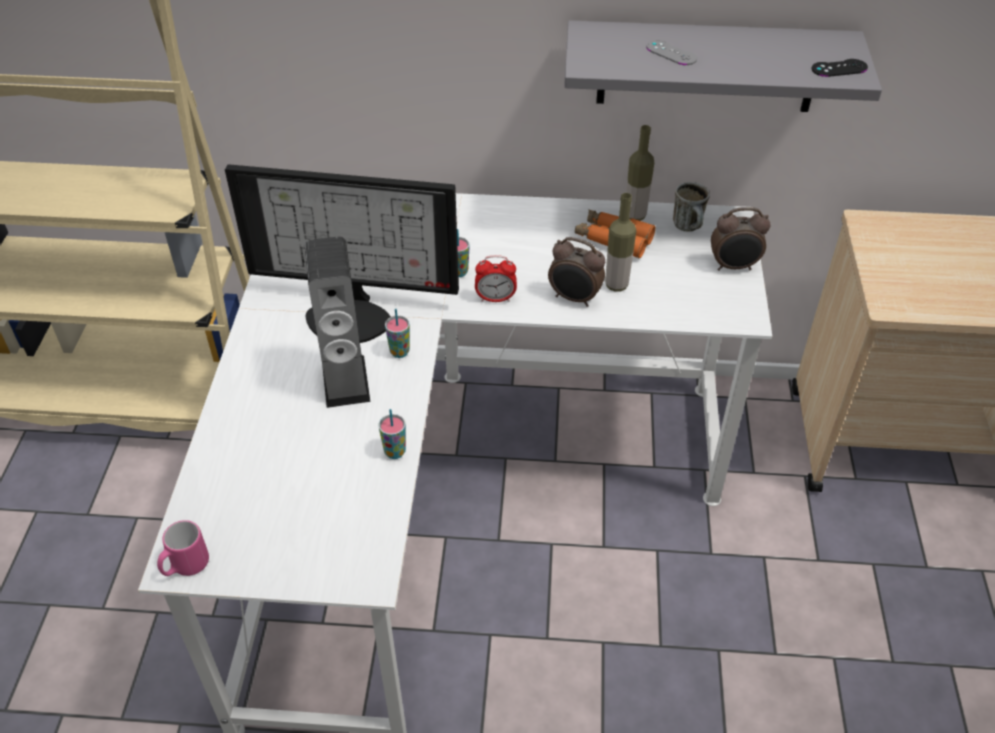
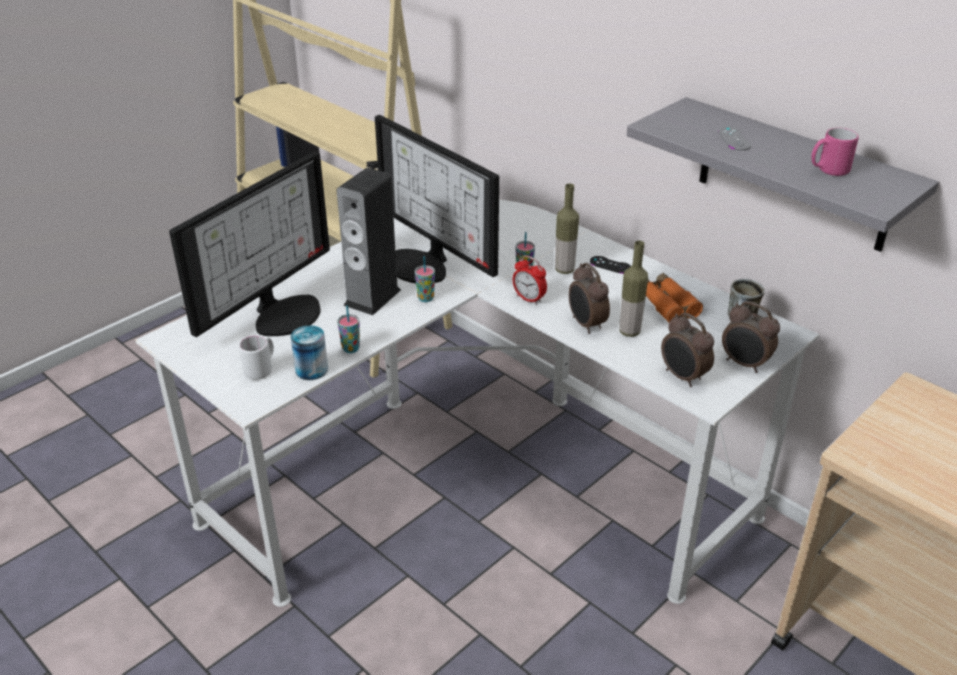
camera: 40 degrees right, 10 degrees down
pink mug [157,520,209,576] -> pink mug moved to [811,128,859,176]
bottle [626,125,654,221] -> bottle moved to [555,184,579,274]
black game controller [812,59,868,77] -> black game controller moved to [590,256,631,274]
none -> monitor [169,151,330,337]
none -> white mug [239,335,274,380]
none -> can [291,325,328,380]
none -> alarm clock [661,313,714,387]

